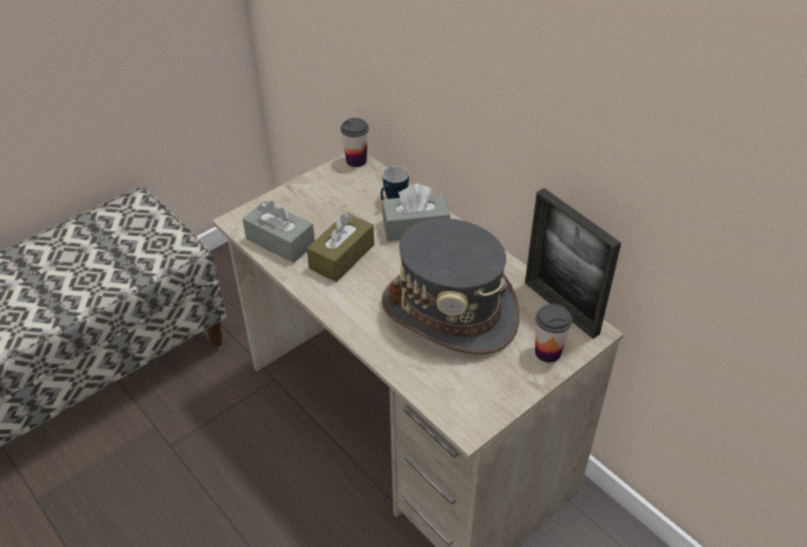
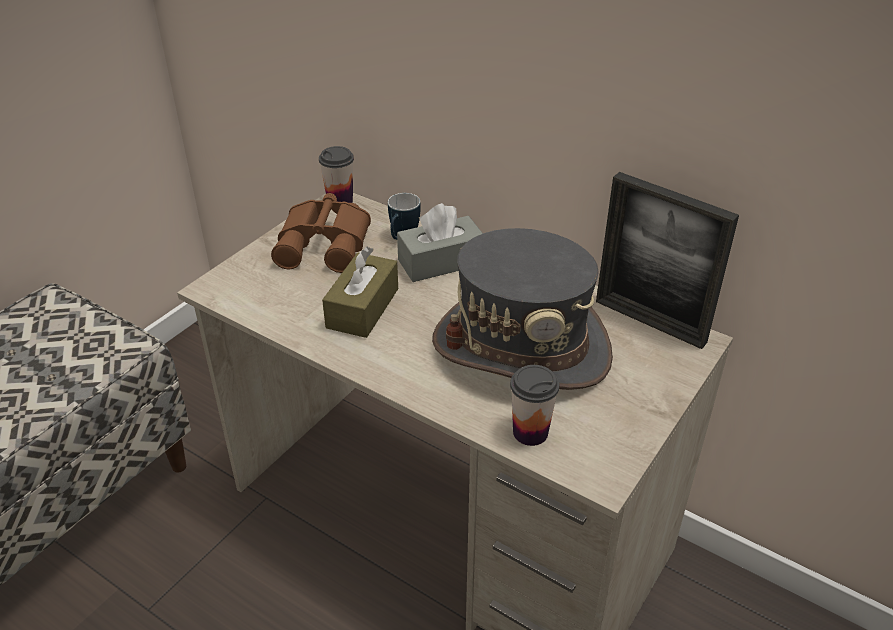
camera: 15 degrees left, 5 degrees down
grey tissue box [242,201,315,263] -> none
cup [535,304,572,363] -> cup moved to [510,365,559,446]
none -> brown binoculars [271,193,371,273]

